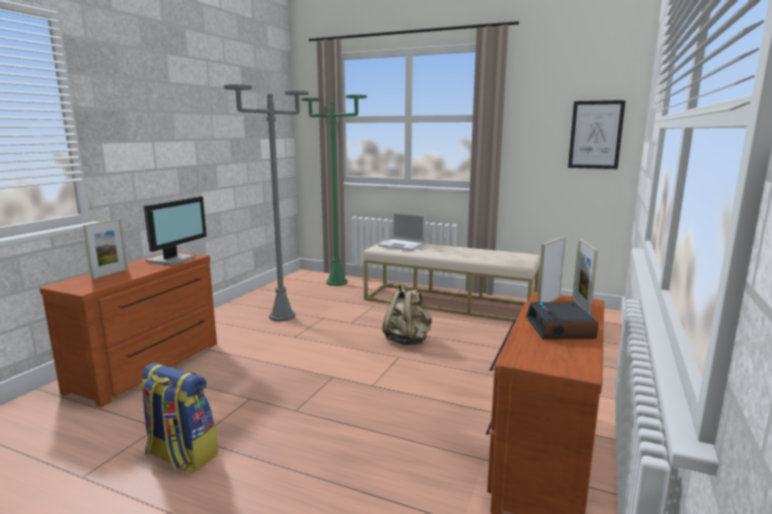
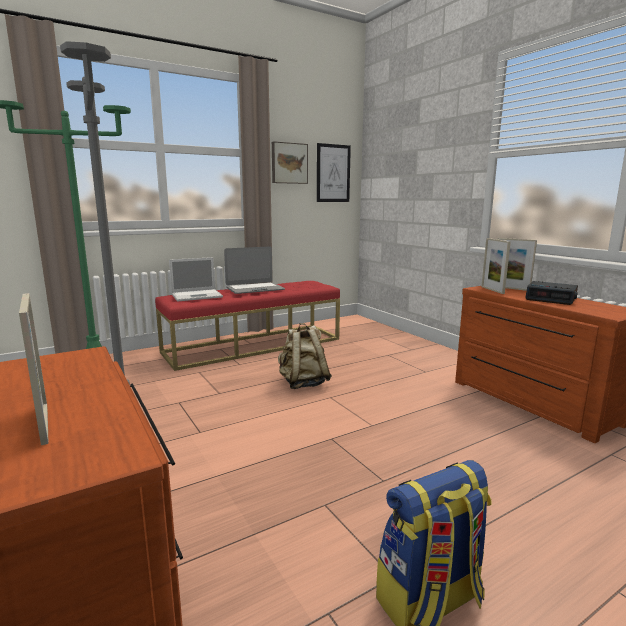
camera: 55 degrees left, 0 degrees up
monitor [144,196,207,265] -> none
beige bench [363,240,540,322] -> red bench [155,281,340,371]
none -> laptop [224,246,285,294]
none -> picture [272,141,308,184]

